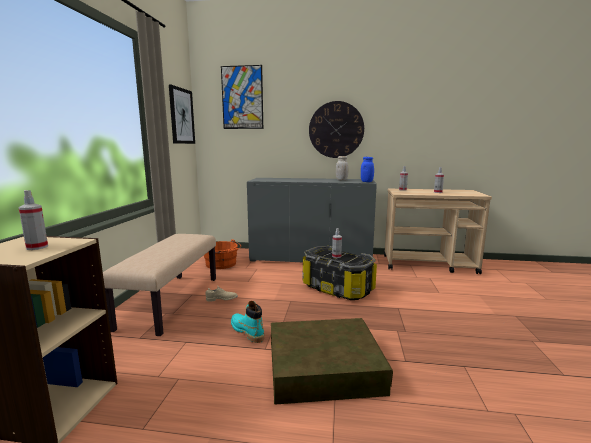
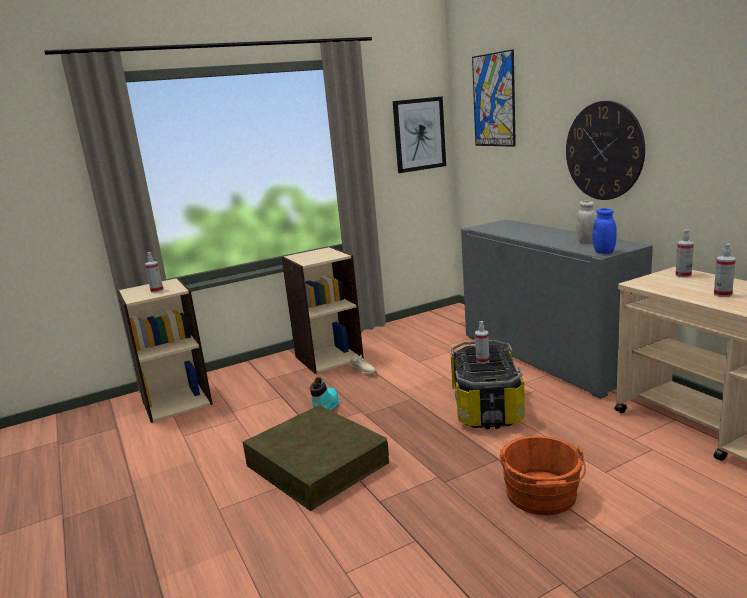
camera: 55 degrees right, 5 degrees up
beige bench [103,234,216,336] -> beige bookcase [281,247,364,374]
orange bucket [204,239,241,269] -> orange bucket moved to [499,436,586,515]

